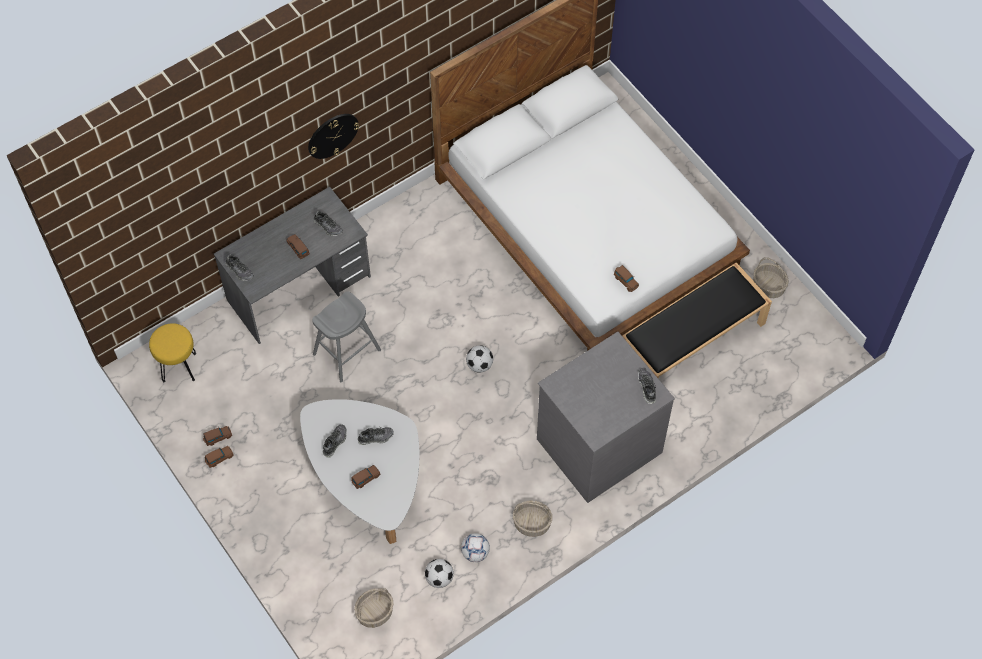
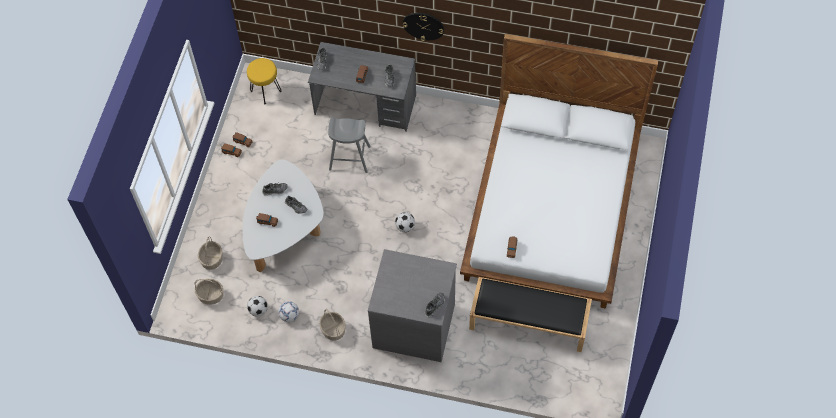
camera: 50 degrees right, 0 degrees up
basket [753,257,789,298] -> basket moved to [198,236,223,270]

